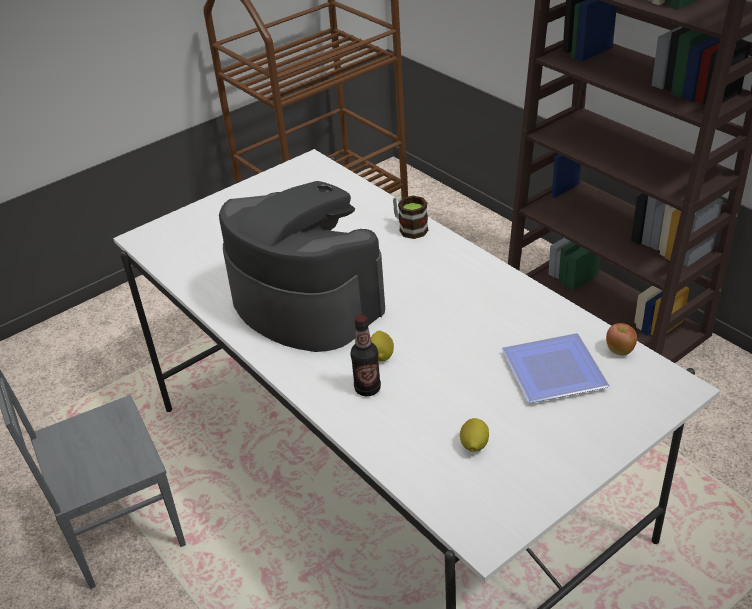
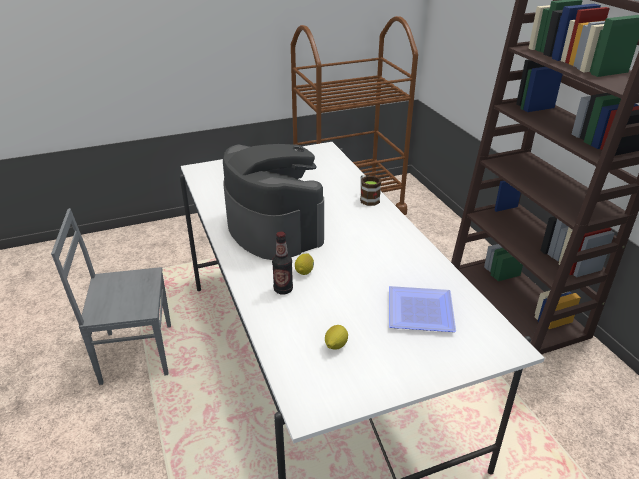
camera: 15 degrees right, 5 degrees down
apple [606,323,637,356] -> none

